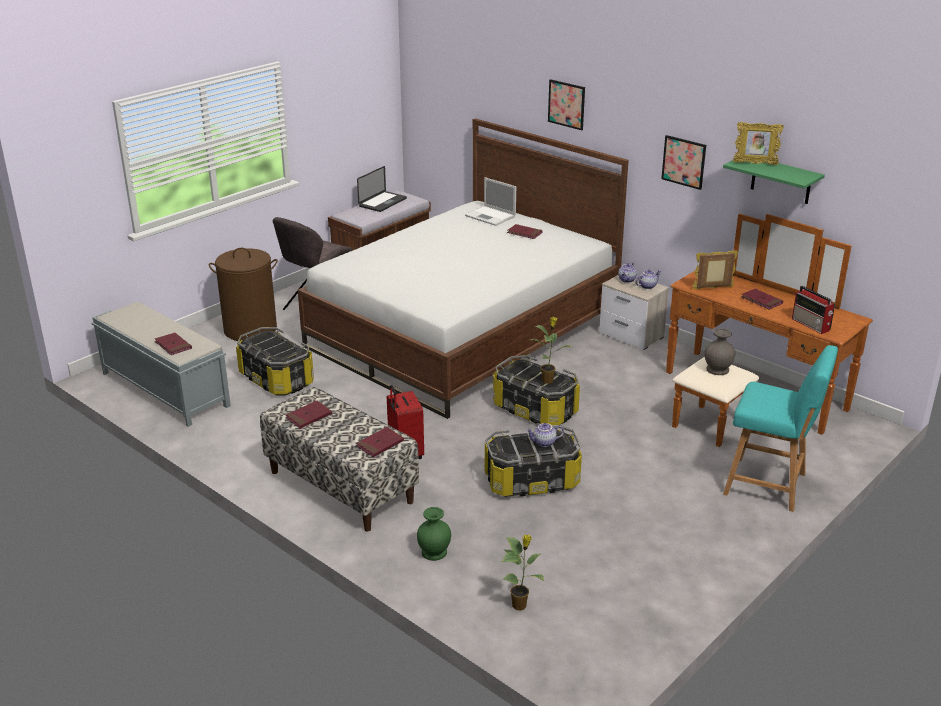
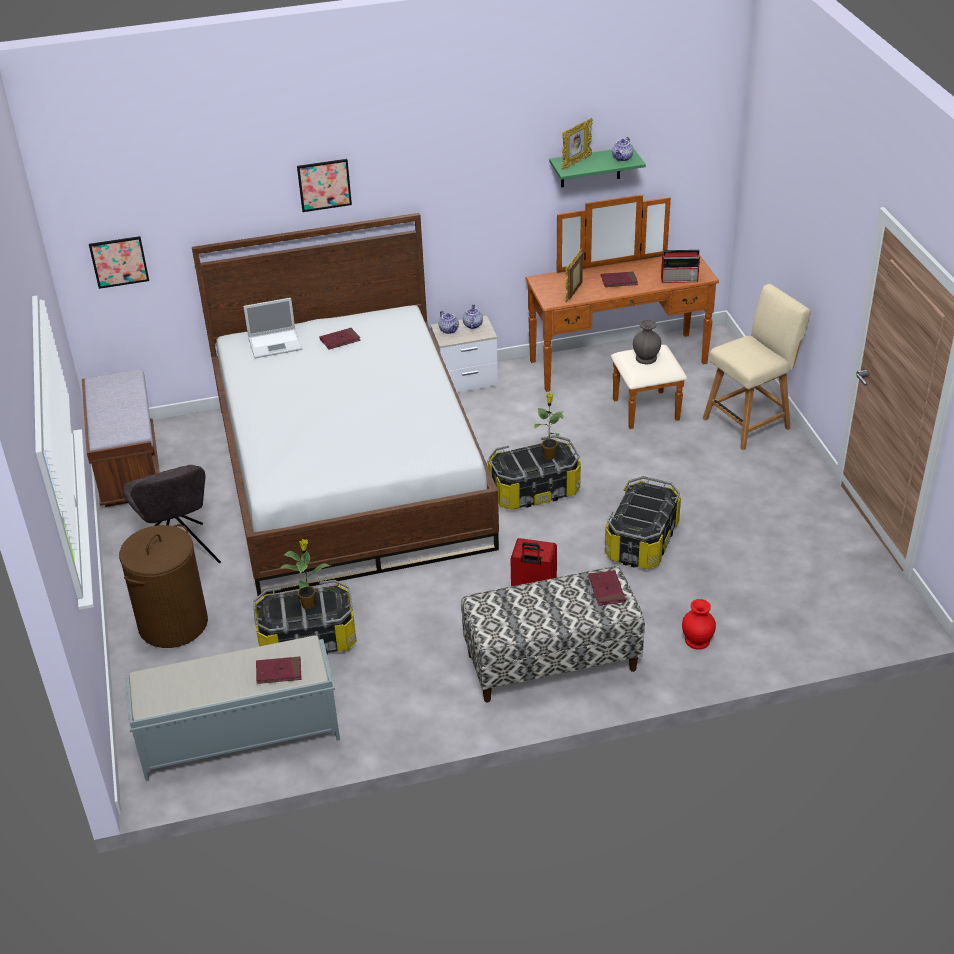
camera: 55 degrees left, 10 degrees up
red book [286,400,332,428] -> none
laptop [357,166,407,212] -> none
green vase [417,507,451,561] -> red vase [682,599,716,650]
potted plant [502,535,544,610] -> potted plant moved to [279,539,331,609]
teapot [526,423,564,447] -> teapot moved to [612,137,633,162]
picture [661,135,706,190] -> picture moved to [89,236,149,289]
turquoise chair [723,345,838,512] -> beige chair [703,284,811,450]

